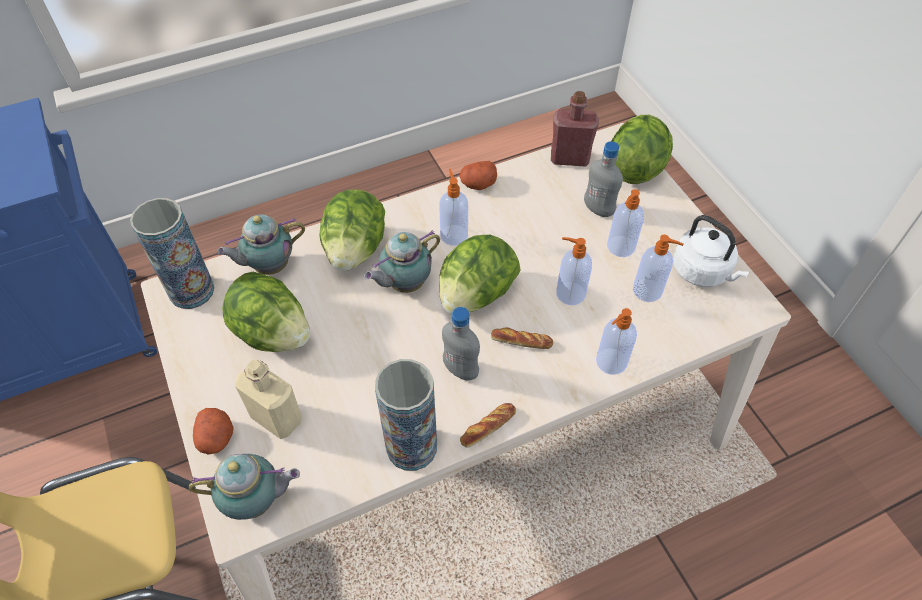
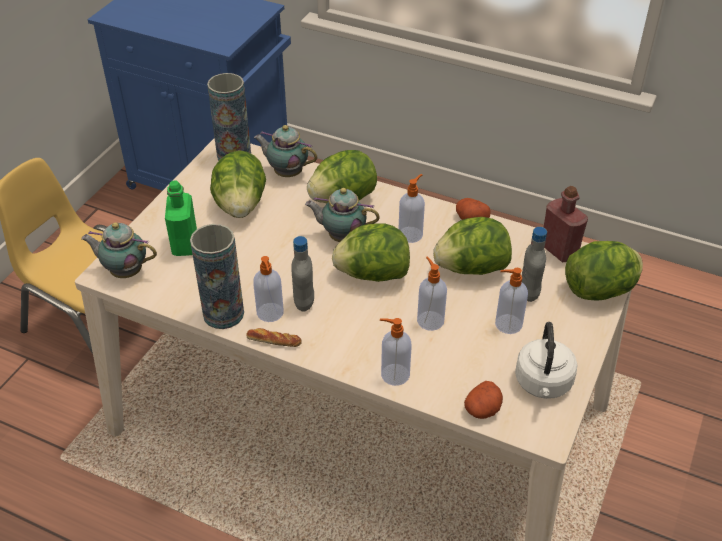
camera: 50 degrees right, 10 degrees down
teapot [189,454,300,520] -> teapot turned 150 degrees clockwise [81,222,157,278]
potato [193,408,234,454] -> potato moved to [464,381,503,419]
beige bottle [235,360,302,439] -> green bottle [165,180,197,256]
bread [491,328,553,349] -> none
soap dispenser [633,235,683,302] -> soap dispenser moved to [253,256,284,322]
none -> lettuce [433,217,512,275]

